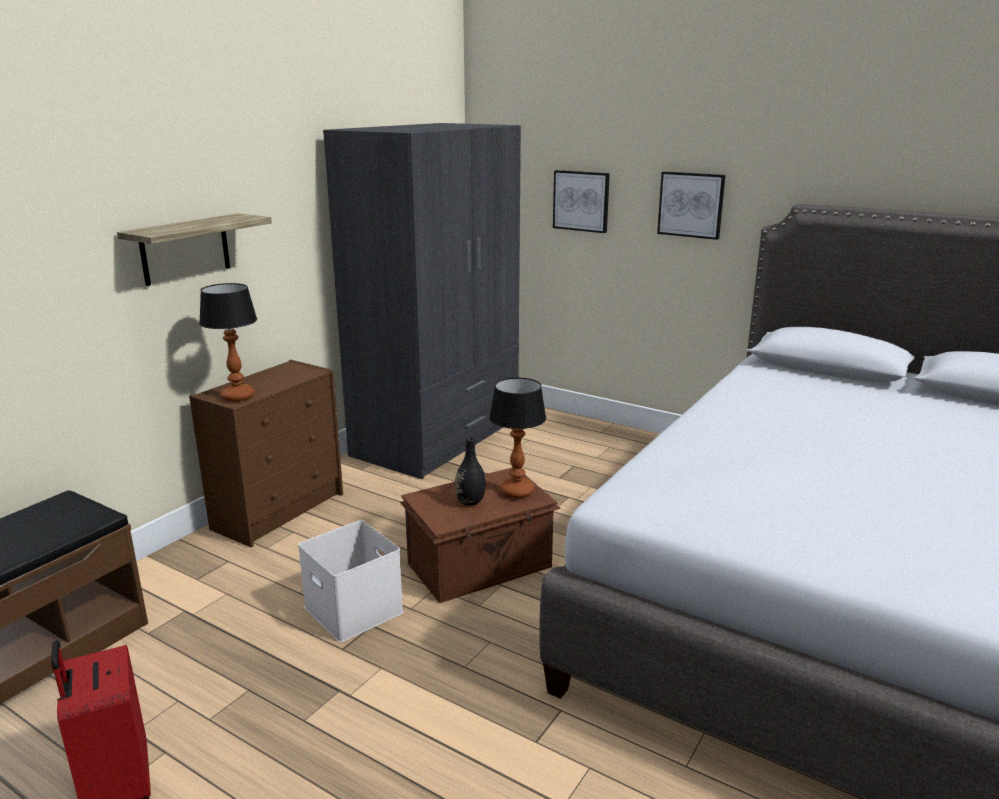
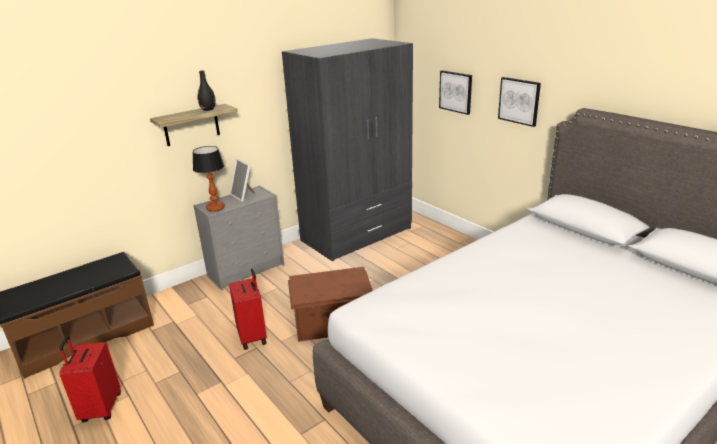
camera: 20 degrees right, 5 degrees up
brown dresser [189,360,343,548] -> grey dresser [193,185,285,290]
white storage box [298,520,404,642] -> red suitcase [229,269,267,350]
black vase [455,437,486,506] -> black vase moved to [197,70,216,111]
table lamp [489,377,546,498] -> none
none -> picture frame [230,159,256,202]

